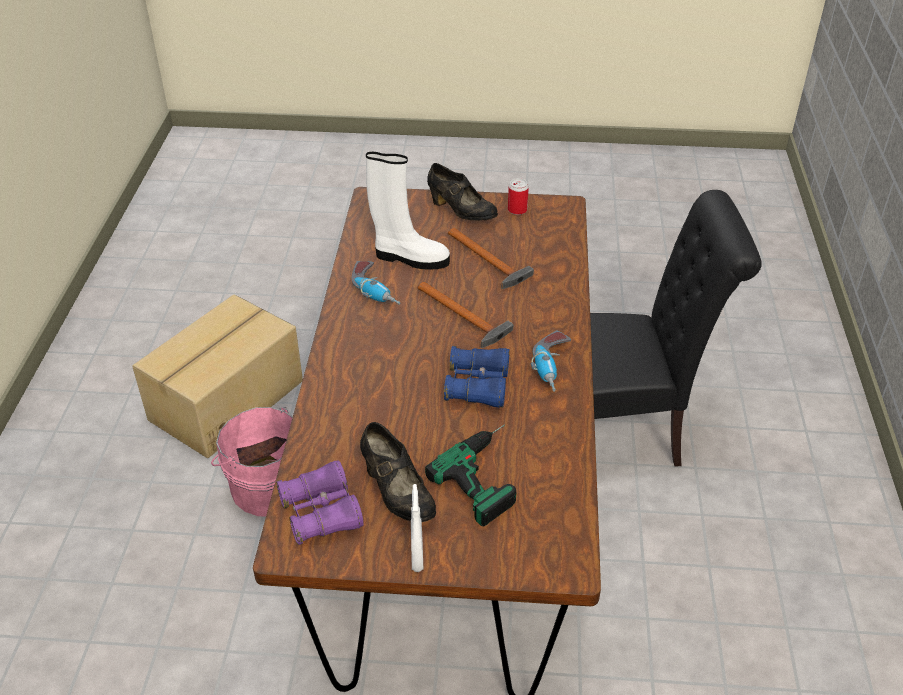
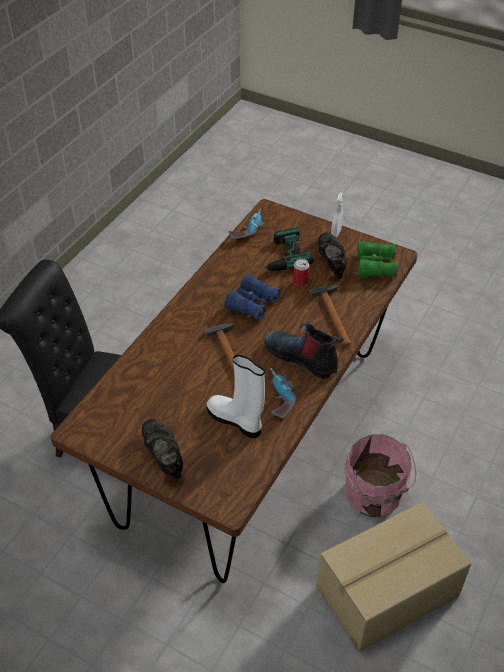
camera: 155 degrees left, 5 degrees up
purple binoculars [276,460,364,545] -> green binoculars [357,241,397,278]
hammer [448,228,534,289] -> hammer moved to [309,286,351,346]
can [508,178,529,215] -> can moved to [293,259,309,286]
power drill [531,331,571,392] -> power drill moved to [229,209,263,239]
none -> boot [264,322,344,379]

